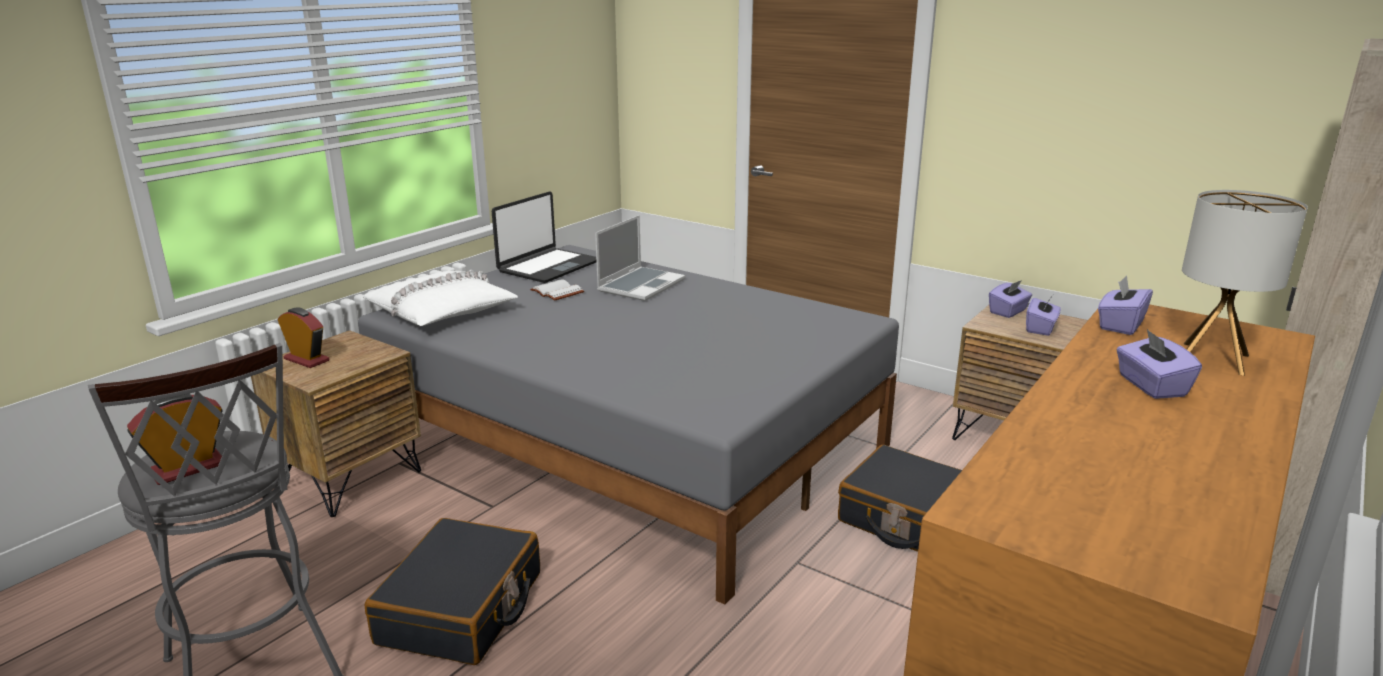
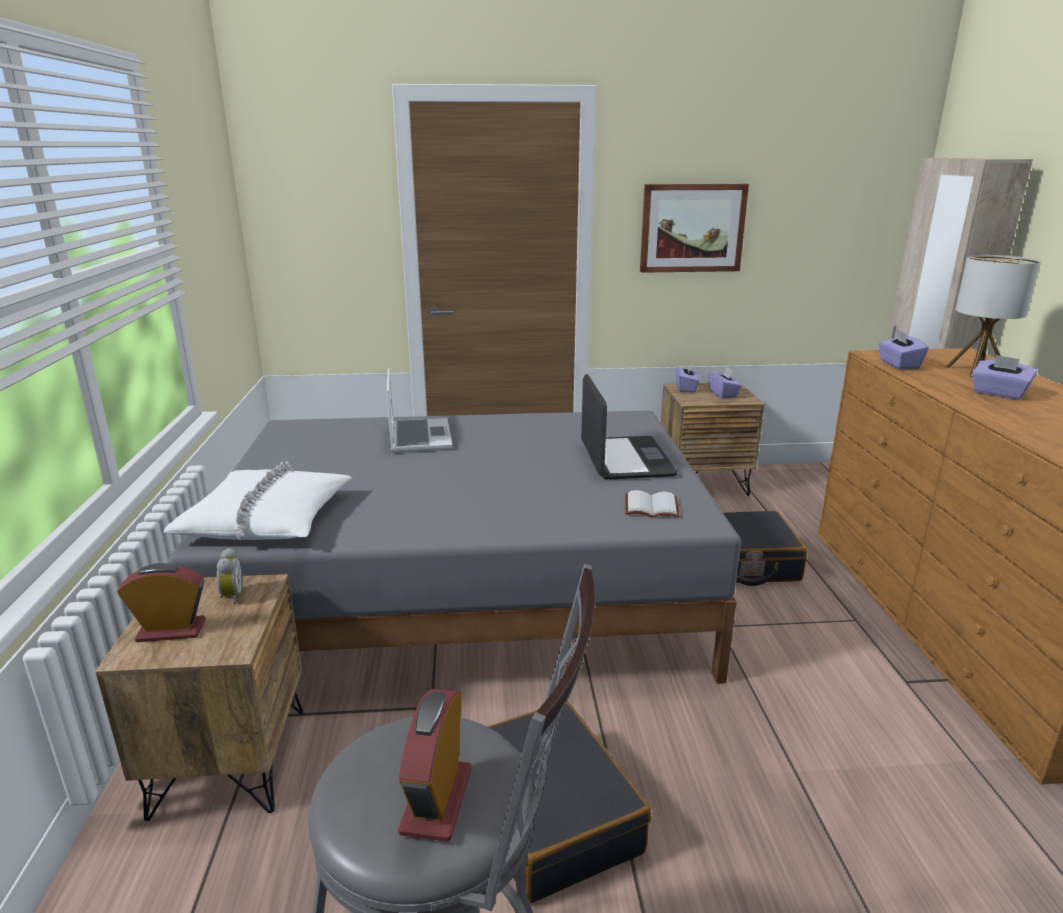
camera: 40 degrees left, 0 degrees up
laptop [492,191,596,283] -> laptop moved to [581,374,678,480]
white book [530,279,584,301] -> white book moved to [625,490,679,517]
none -> alarm clock [217,548,243,605]
none -> picture [640,184,749,273]

